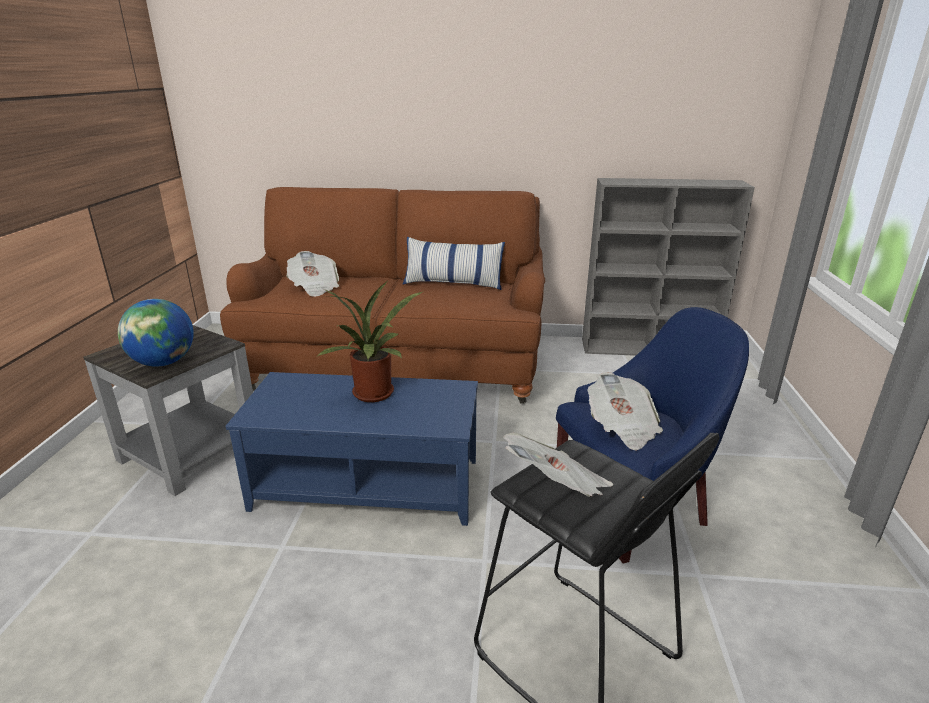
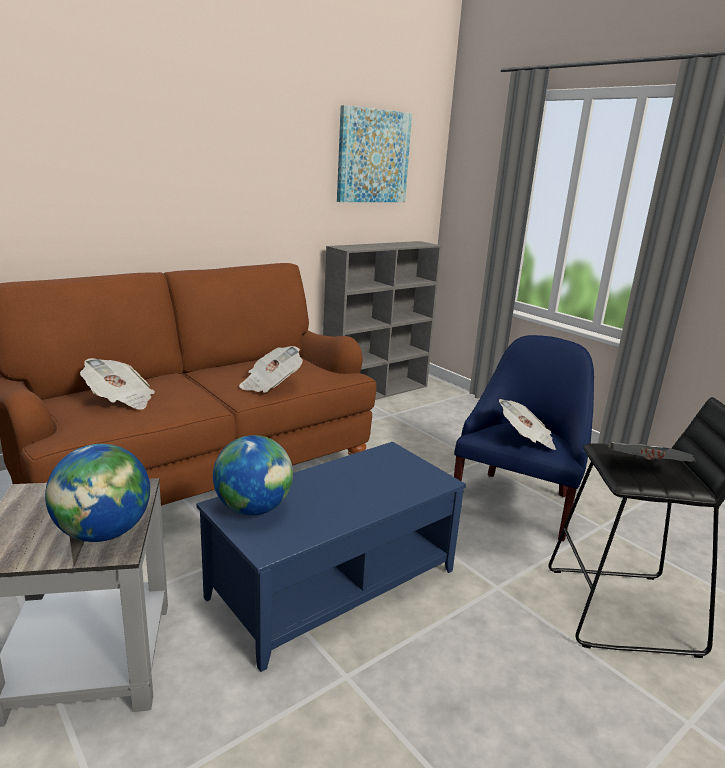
camera: 45 degrees left, 5 degrees down
potted plant [317,281,422,402] -> none
pillow [403,237,505,290] -> none
none -> globe [213,435,293,515]
none -> newspaper [239,346,303,393]
none -> picture [337,105,412,202]

